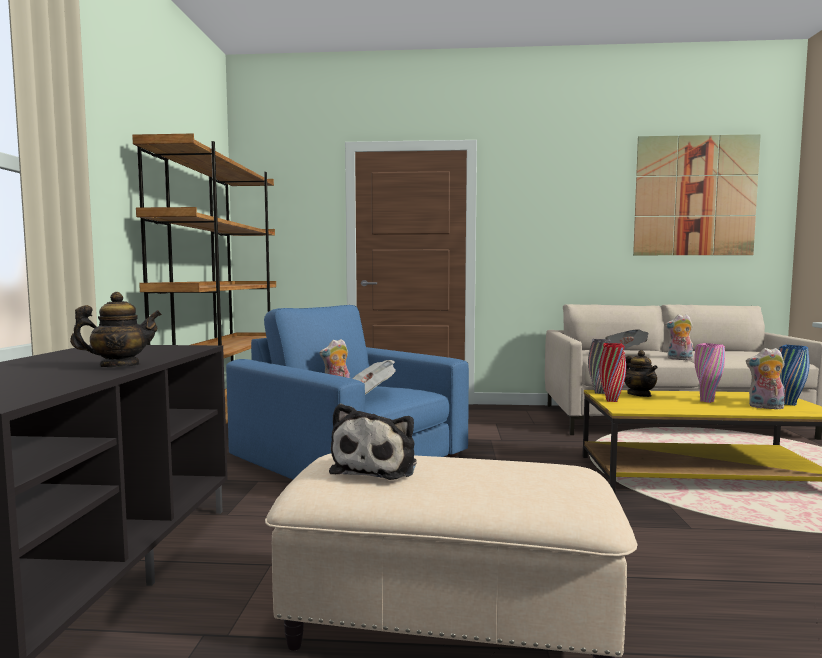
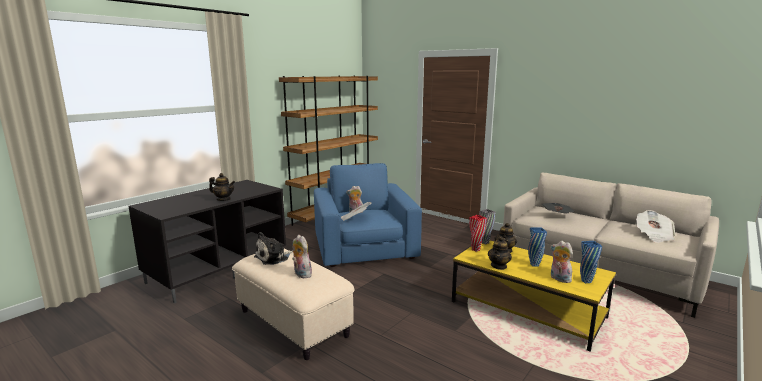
camera: 35 degrees right, 10 degrees up
picture [633,134,761,255] -> none
plush toy [665,314,693,360] -> plush toy moved to [292,235,312,278]
pink vase [694,343,725,403] -> blue vase [528,227,547,267]
none -> teapot [488,237,512,270]
none -> newspaper [635,210,675,243]

